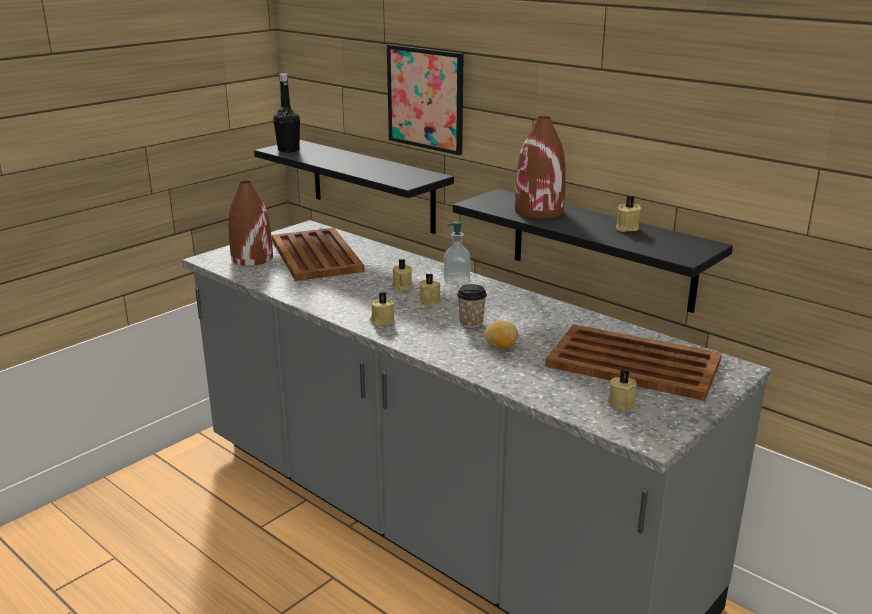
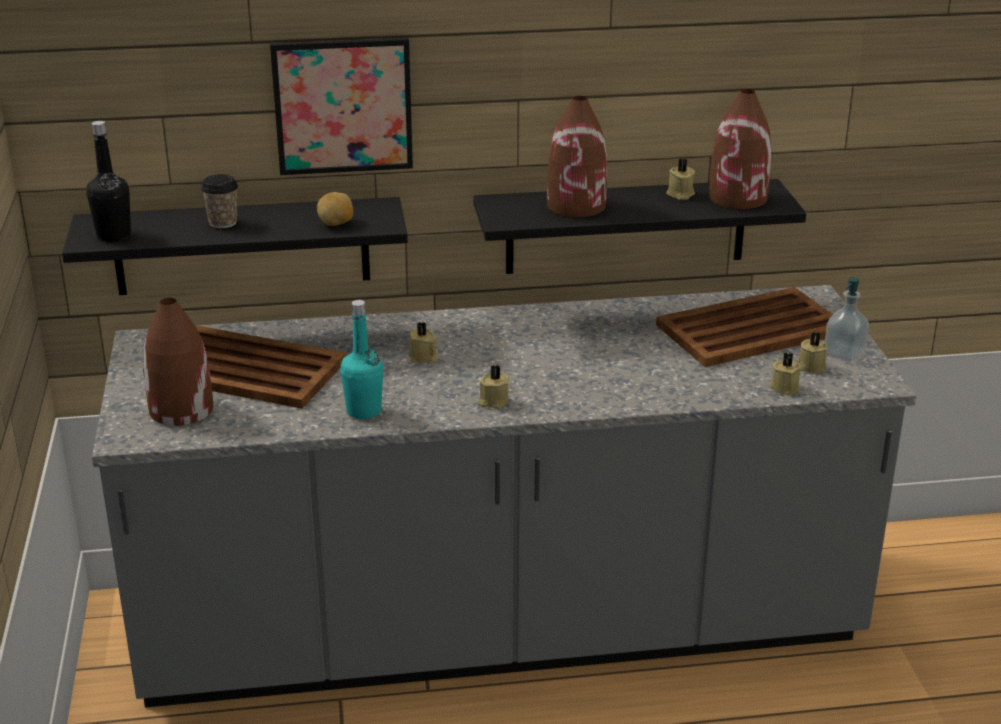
camera: 50 degrees left, 5 degrees up
beige candle [419,274,442,306] -> beige candle moved to [770,352,800,396]
soap dispenser [444,221,471,284] -> soap dispenser moved to [825,277,869,362]
cup [457,284,487,328] -> cup moved to [201,174,238,228]
potato [484,321,518,349] -> potato moved to [317,192,353,226]
none -> turquoise bottle [340,300,383,419]
none -> brown vase [709,89,771,209]

